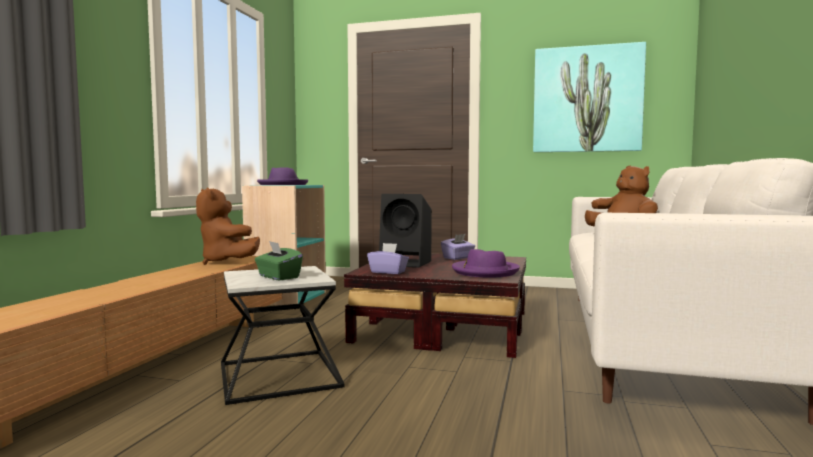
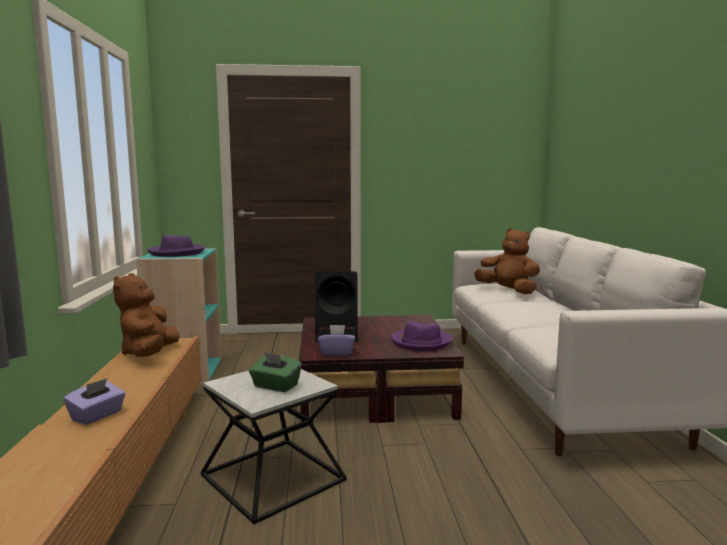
camera: 20 degrees left, 5 degrees up
brown plush toy [196,188,260,265] -> brown plush toy turned 60 degrees clockwise [113,273,180,357]
purple tissue box [441,234,475,260] -> purple tissue box moved to [64,378,125,425]
picture [533,42,646,152] -> none

